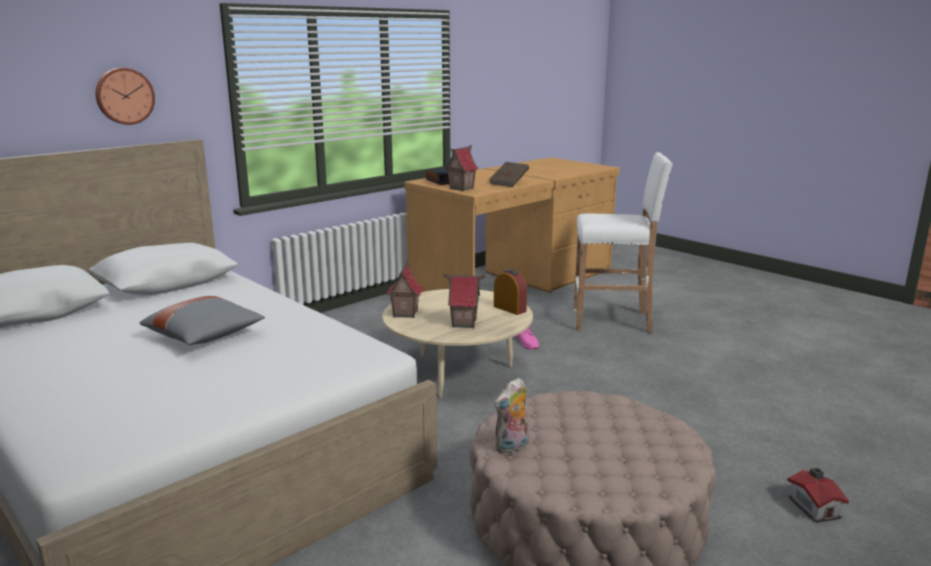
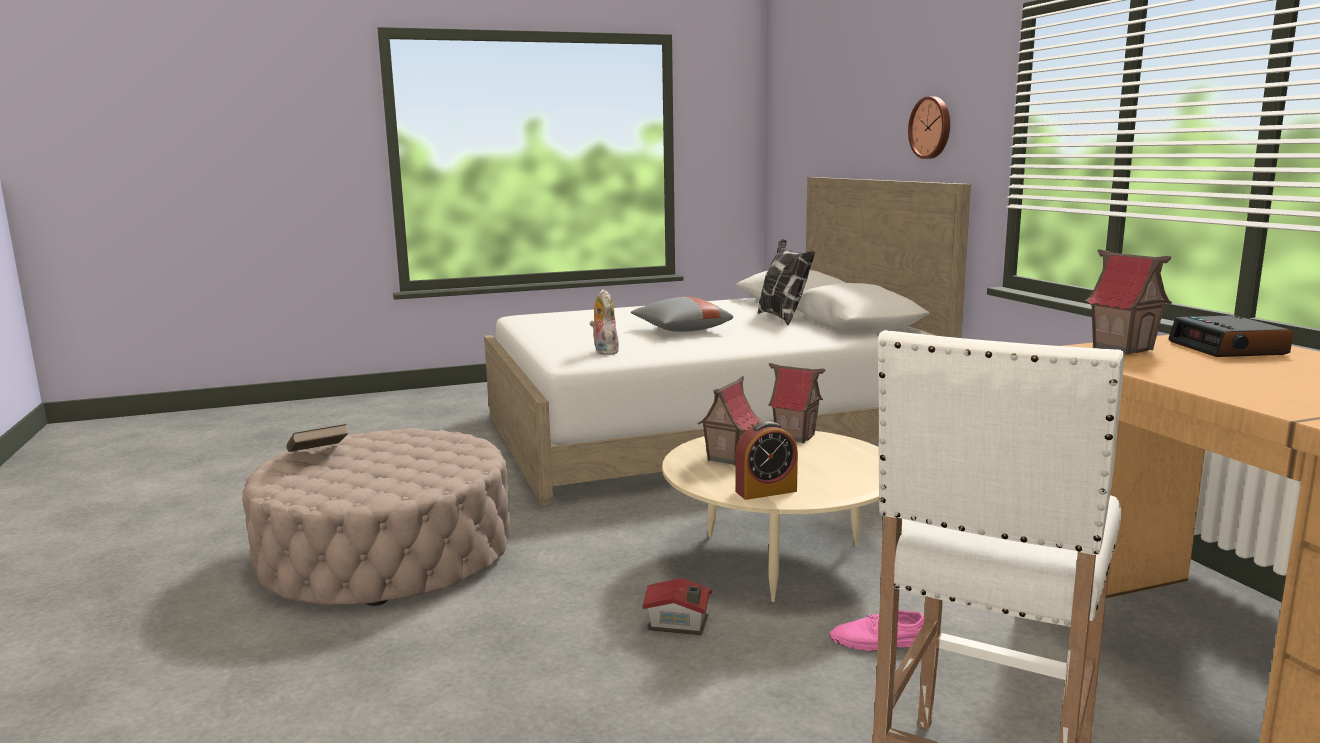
camera: 115 degrees right, 5 degrees down
brown book [489,162,529,187] -> brown book moved to [286,424,348,452]
plush toy [494,377,529,454] -> plush toy moved to [590,289,619,355]
toy house [787,468,849,523] -> toy house moved to [643,578,712,635]
none -> pillow [758,239,815,325]

